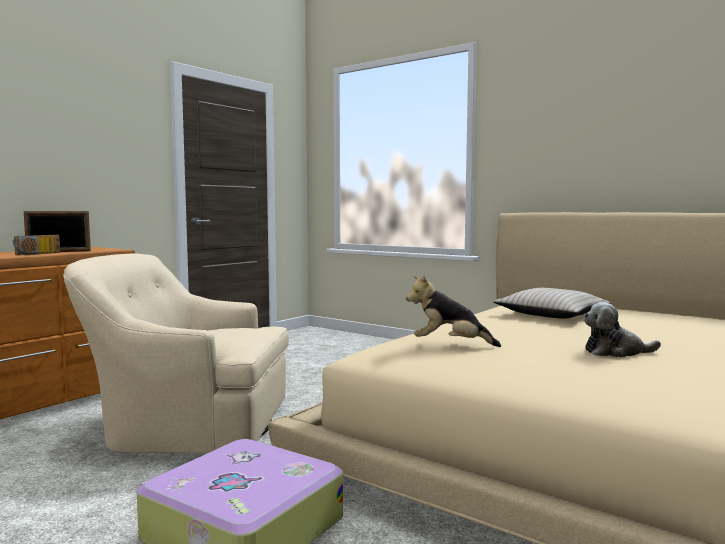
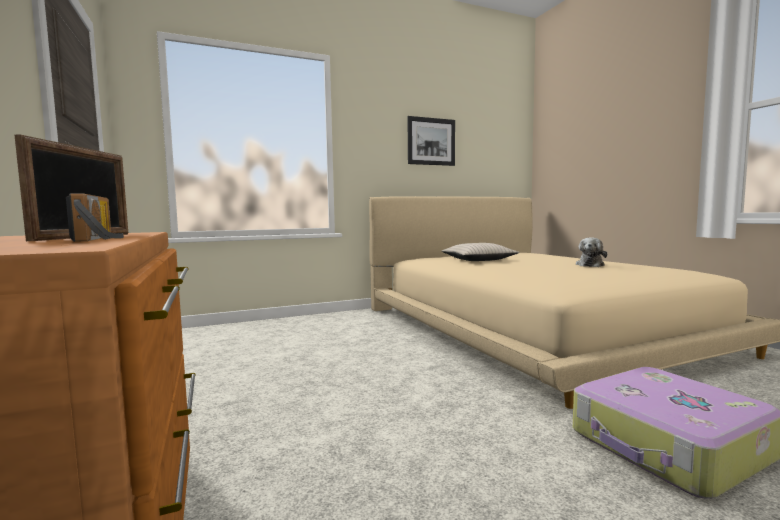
camera: 60 degrees left, 0 degrees up
beige armchair [63,253,289,454] -> none
plush toy [406,275,501,347] -> none
none -> picture [407,116,455,166]

